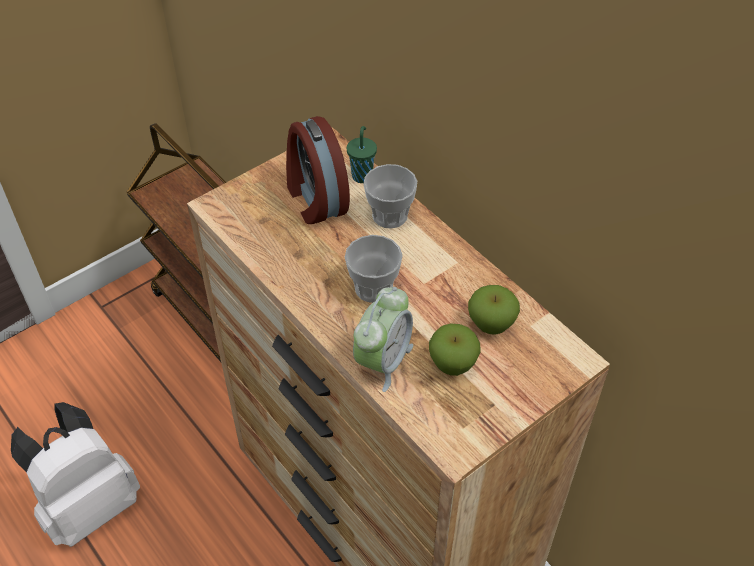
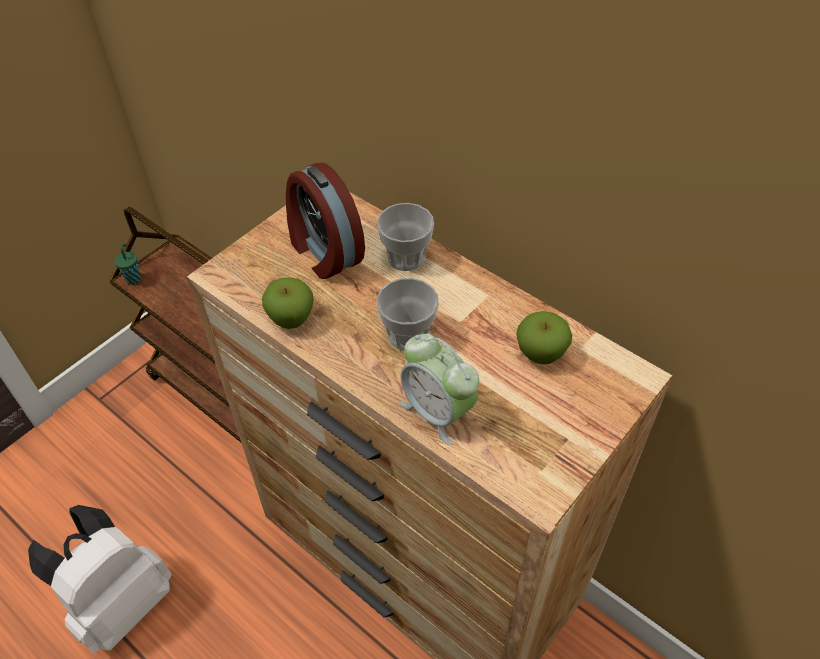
camera: 10 degrees left, 0 degrees up
green cup [347,126,377,183] -> green cup moved to [114,244,141,285]
alarm clock [353,287,413,392] -> alarm clock turned 120 degrees clockwise [400,334,479,445]
apple [429,323,481,376] -> apple moved to [262,277,314,329]

